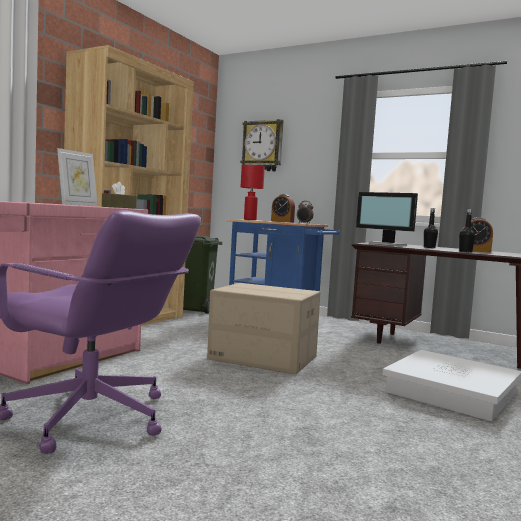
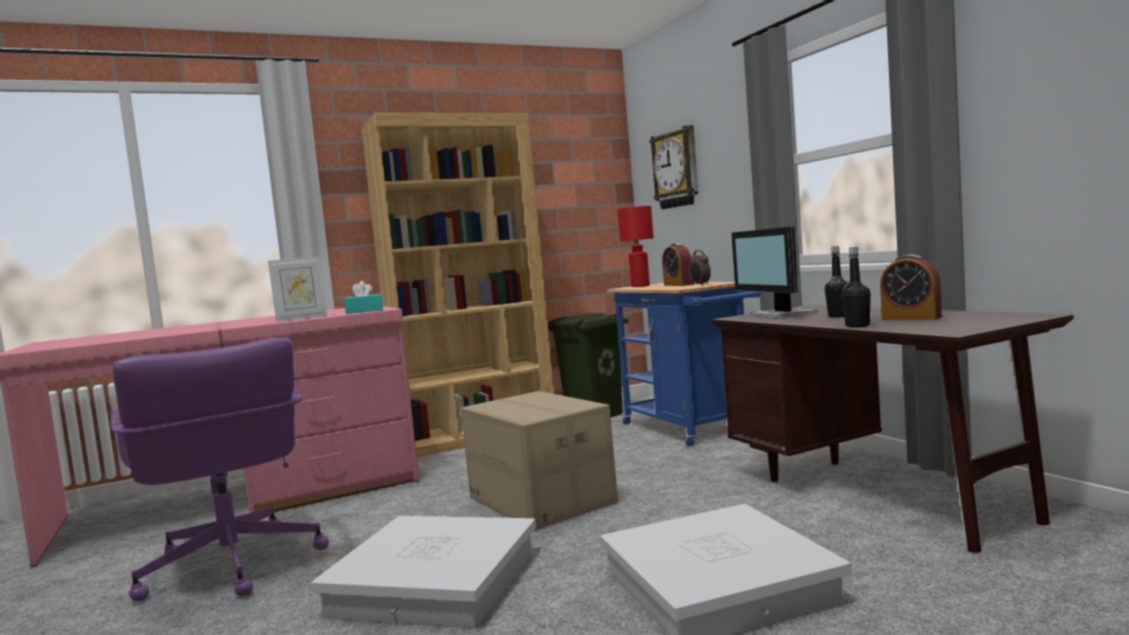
camera: 35 degrees right, 0 degrees up
brown tissue box [102,182,137,209] -> turquoise tissue box [344,281,383,314]
none -> white storage box [311,516,536,628]

